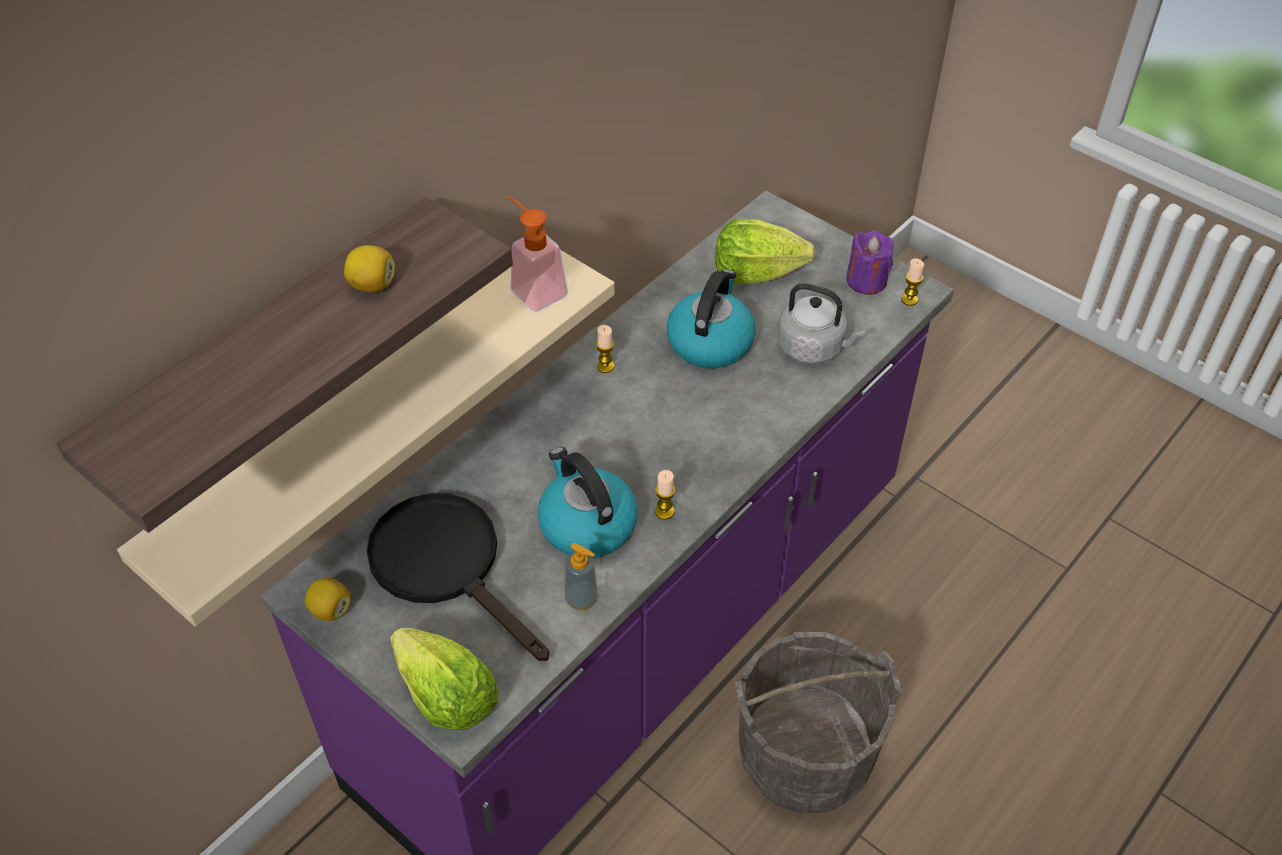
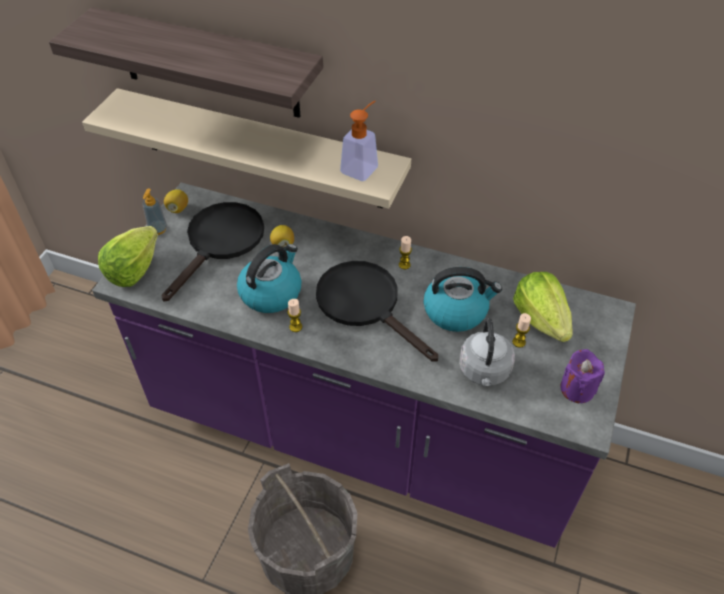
camera: 70 degrees right, 0 degrees up
lemon [344,245,395,292] -> lemon moved to [270,225,294,247]
soap dispenser [565,543,598,611] -> soap dispenser moved to [142,188,167,235]
candle [901,258,924,306] -> candle moved to [512,313,531,348]
none -> black frying pan [316,261,438,362]

